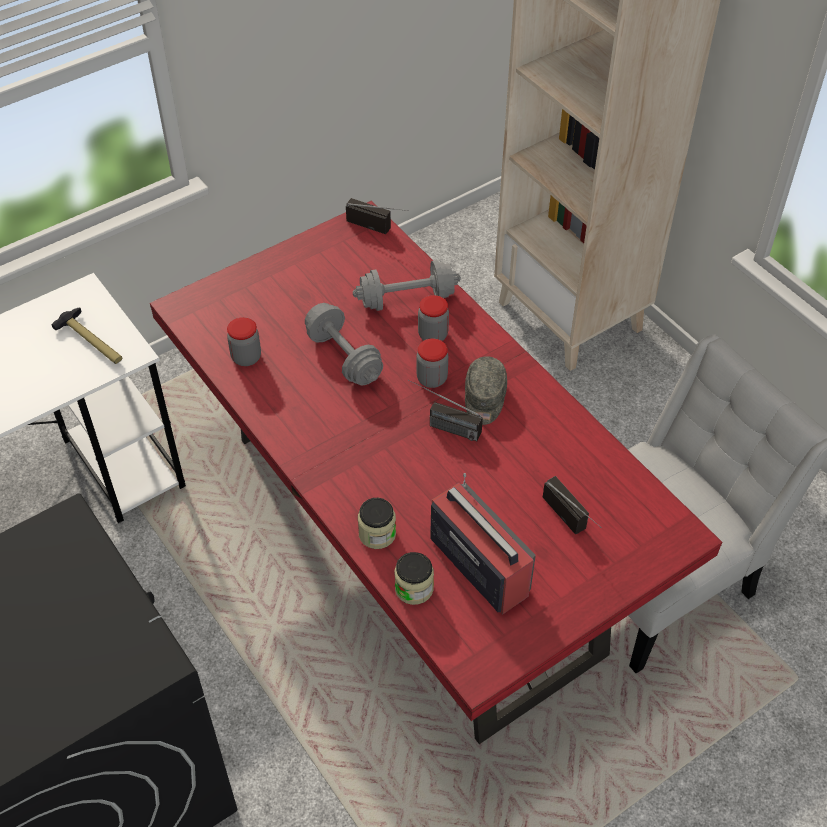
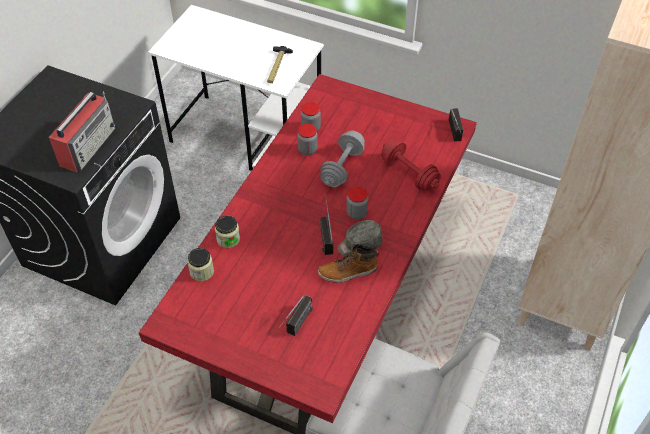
camera: 60 degrees right, 0 degrees up
grey dumbbell [353,260,461,311] -> red dumbbell [381,140,441,191]
jar [418,295,449,341] -> jar moved to [297,124,318,155]
radio [430,473,536,615] -> radio moved to [49,92,115,172]
none -> boot [318,244,379,283]

